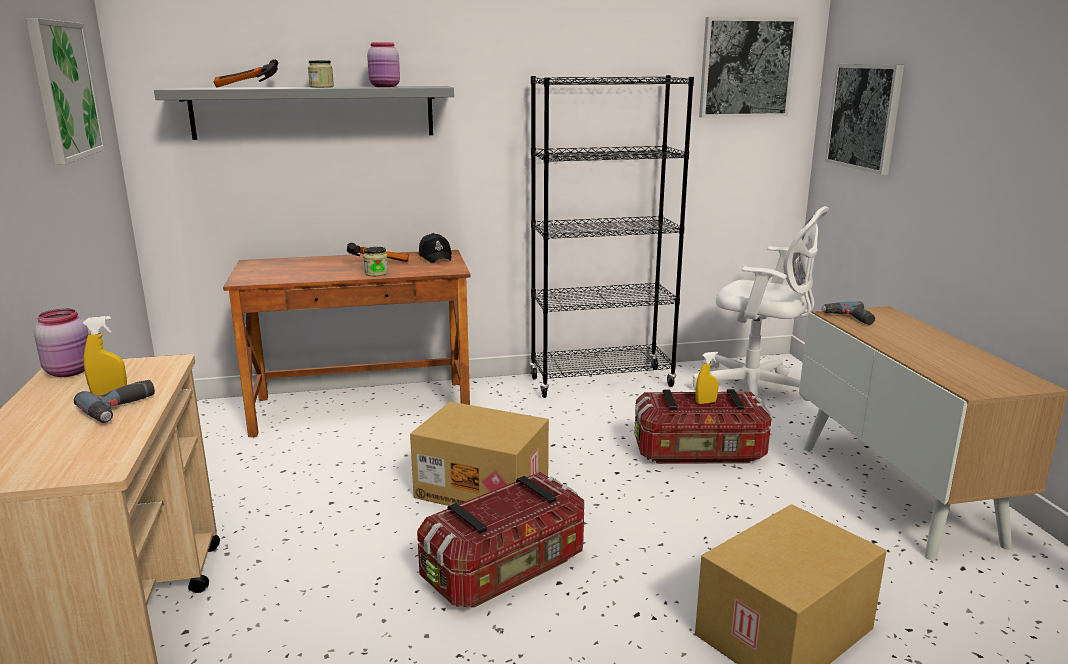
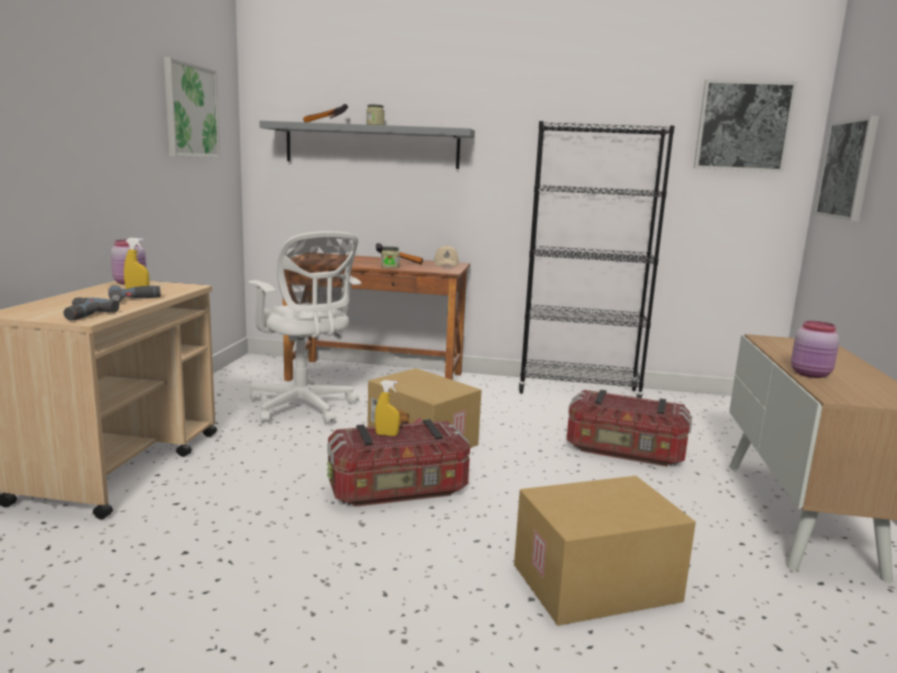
camera: 20 degrees right, 5 degrees down
pink jar [367,42,400,87] -> pink jar moved to [791,321,839,378]
black cap [419,233,452,263] -> beige cap [434,245,459,267]
white office chair [693,206,829,405] -> white office chair moved to [248,231,362,424]
yellow spray bottle [695,352,719,404] -> yellow spray bottle moved to [375,380,400,436]
power drill [821,301,875,325] -> power drill moved to [63,298,119,320]

